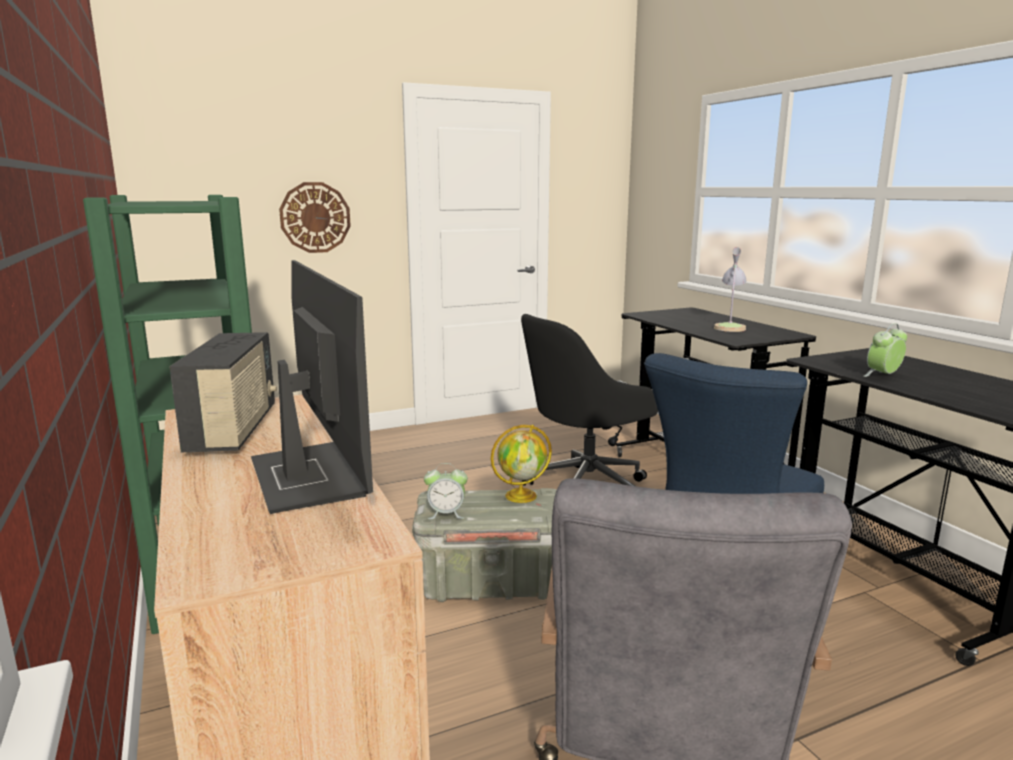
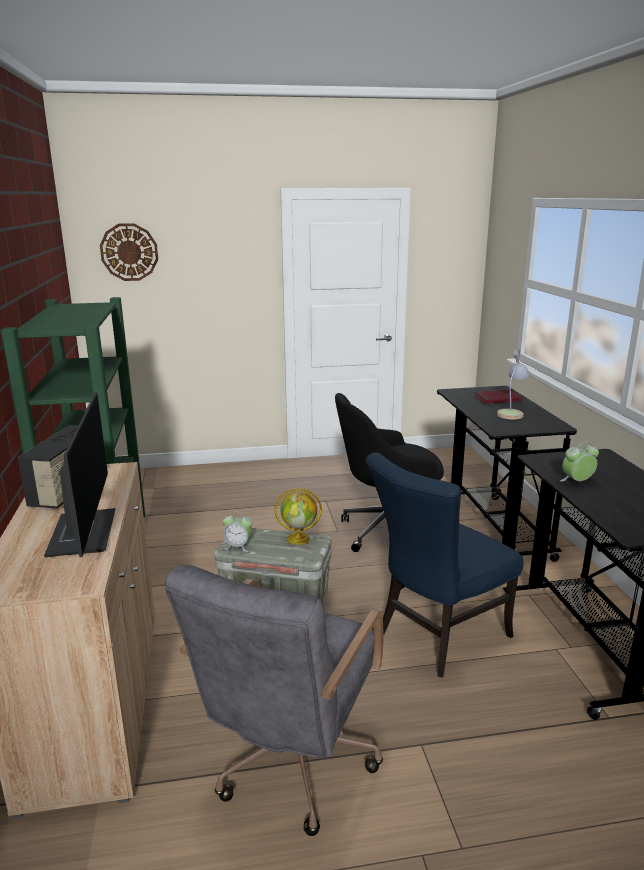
camera: 15 degrees right, 5 degrees up
wall clock [279,182,351,253] -> wall clock moved to [100,223,158,281]
none -> red book [475,389,522,404]

